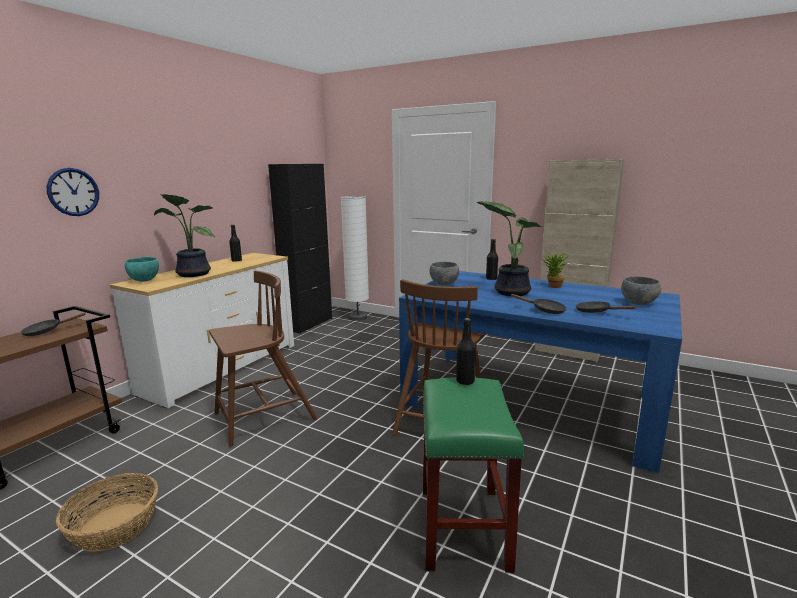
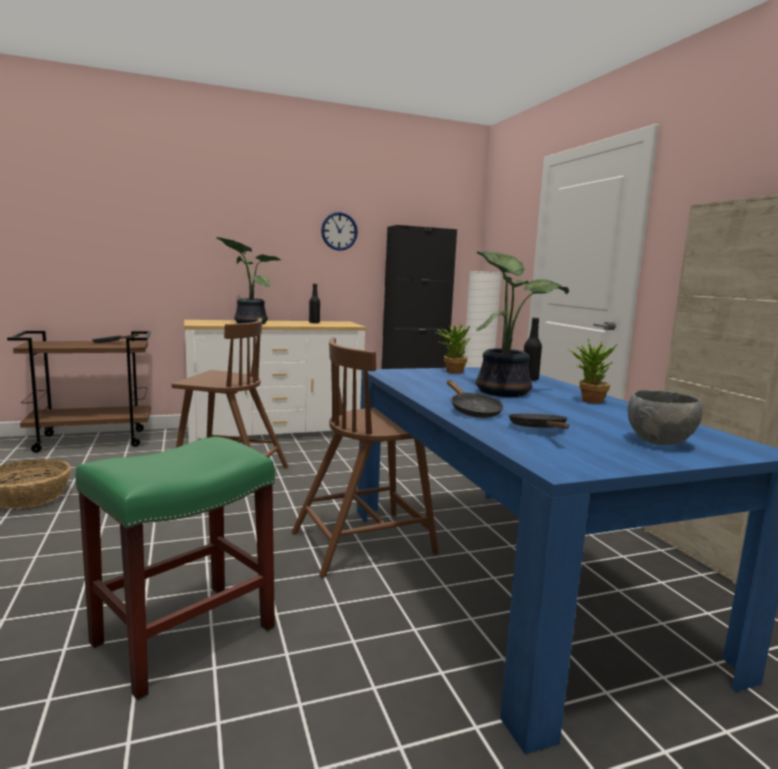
camera: 40 degrees right, 5 degrees down
wall clock [47,168,99,216] -> wall clock moved to [321,212,358,251]
turquoise bowl [125,257,159,282] -> none
grey bowl [430,262,459,285] -> potted plant [436,322,470,374]
black bottle [456,318,476,385] -> none

